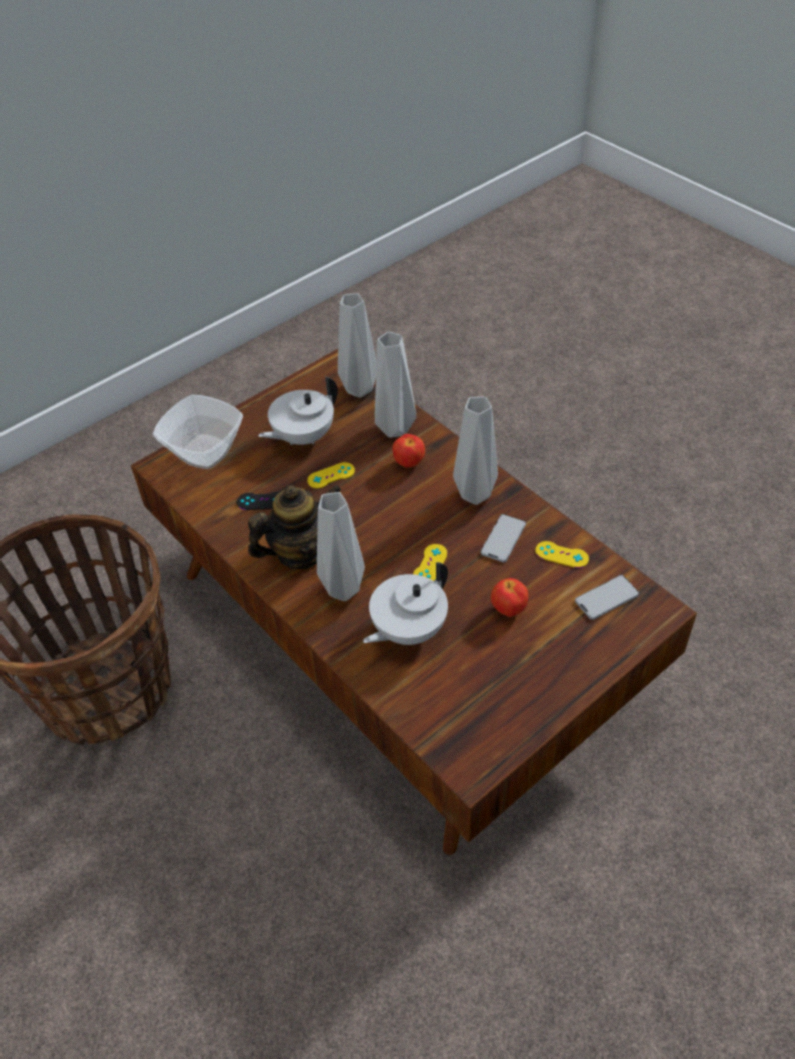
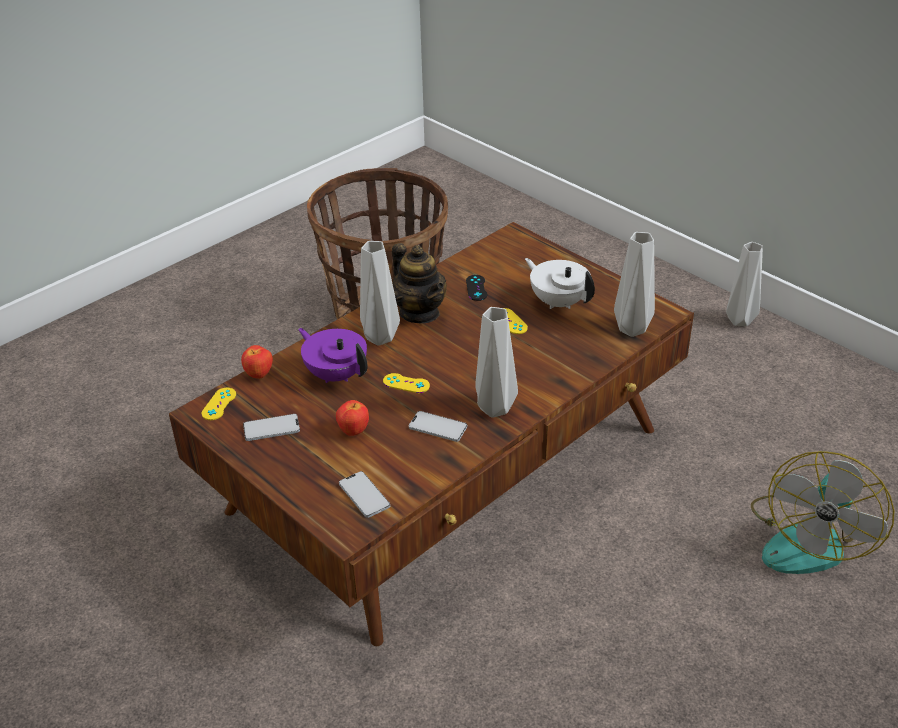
camera: 85 degrees right, 10 degrees down
bowl [153,395,243,469] -> none
white teapot [363,562,448,645] -> purple teapot [298,328,368,383]
grey vase [375,332,416,438] -> grey vase moved to [726,242,763,326]
apple [393,434,425,467] -> apple moved to [241,345,273,379]
yellow game controller [535,541,589,568] -> yellow game controller moved to [201,387,236,420]
none -> phone [243,414,300,441]
none -> fan [751,451,894,574]

